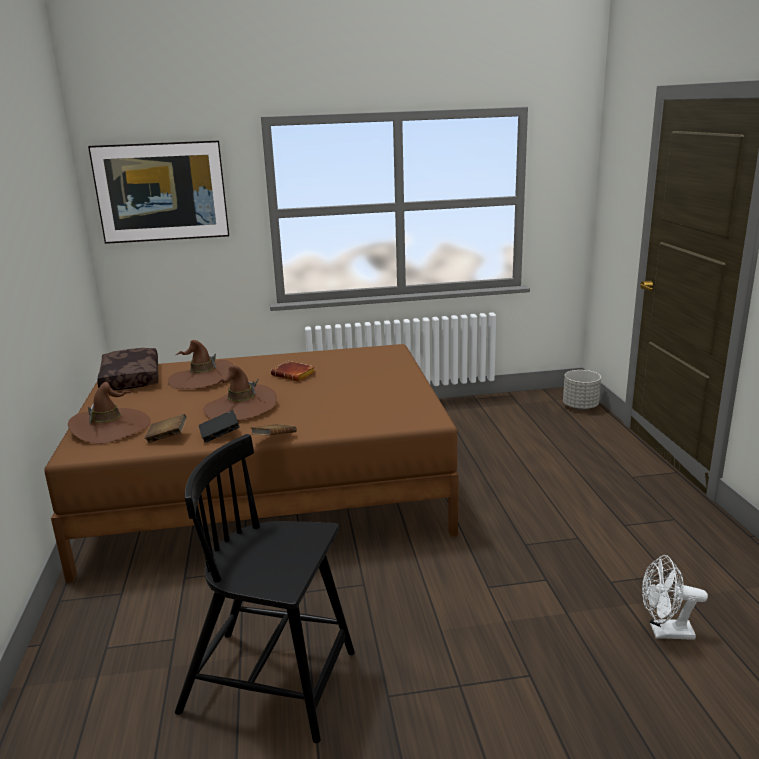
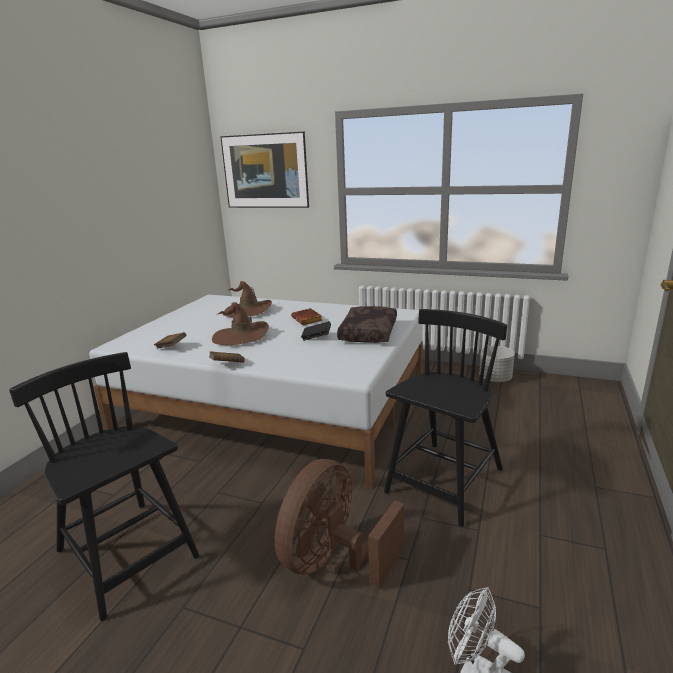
camera: 30 degrees right, 0 degrees up
brown bed [44,344,458,583] -> white bed [89,295,423,488]
brown hat [68,382,150,444] -> none
brown pillow [97,348,159,390] -> brown pillow moved to [337,306,397,343]
black book [199,410,240,443] -> black book moved to [301,321,331,341]
grey planter [563,370,601,410] -> grey planter moved to [479,346,515,382]
none -> brown fan [275,459,404,588]
none -> black chair [384,309,507,527]

